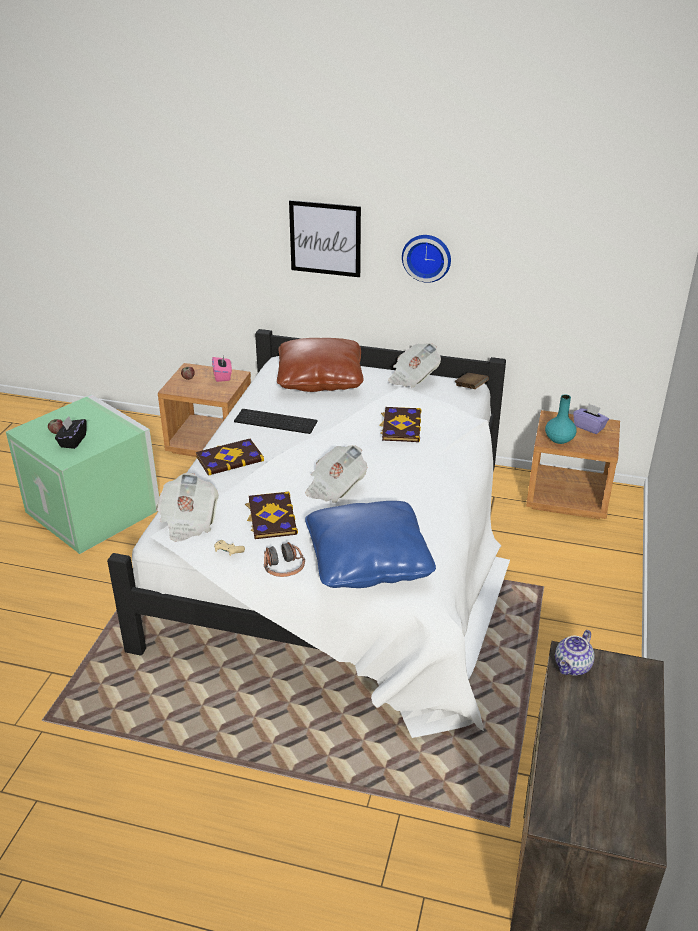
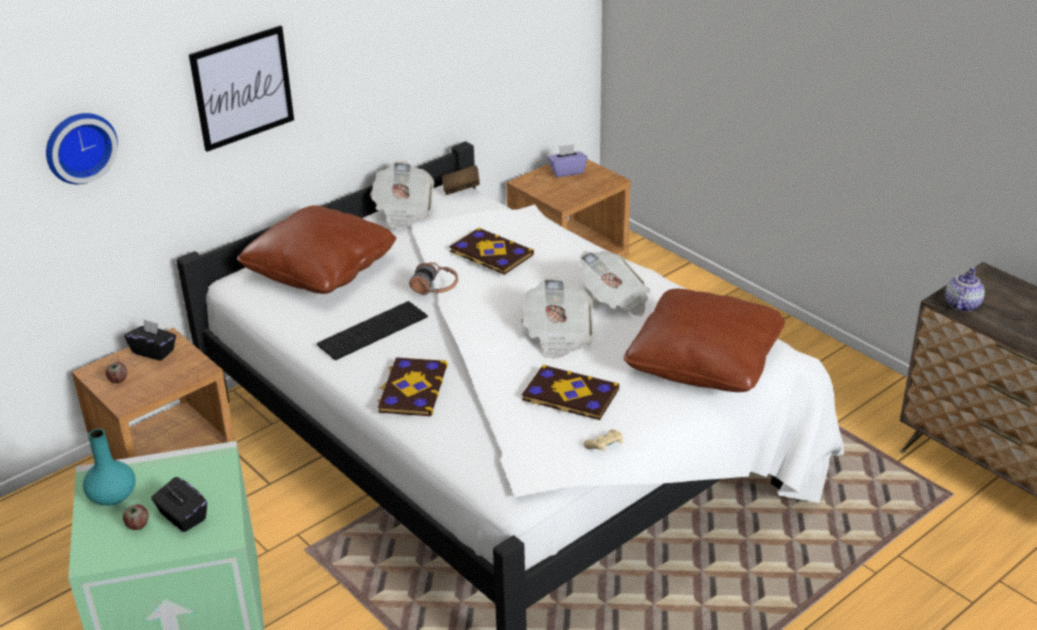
camera: 55 degrees left, 0 degrees up
newspaper [156,473,219,542] -> newspaper moved to [579,251,650,316]
pink tissue box [212,356,232,382] -> black tissue box [124,319,176,361]
headphones [264,542,305,577] -> headphones moved to [409,262,458,295]
blue pillow [305,501,436,588] -> brown pillow [623,289,785,392]
wall clock [402,235,451,283] -> wall clock moved to [46,113,118,184]
turquoise vase [545,394,577,444] -> turquoise vase moved to [83,429,135,506]
teapot [555,630,595,676] -> teapot turned 135 degrees counterclockwise [945,267,985,312]

